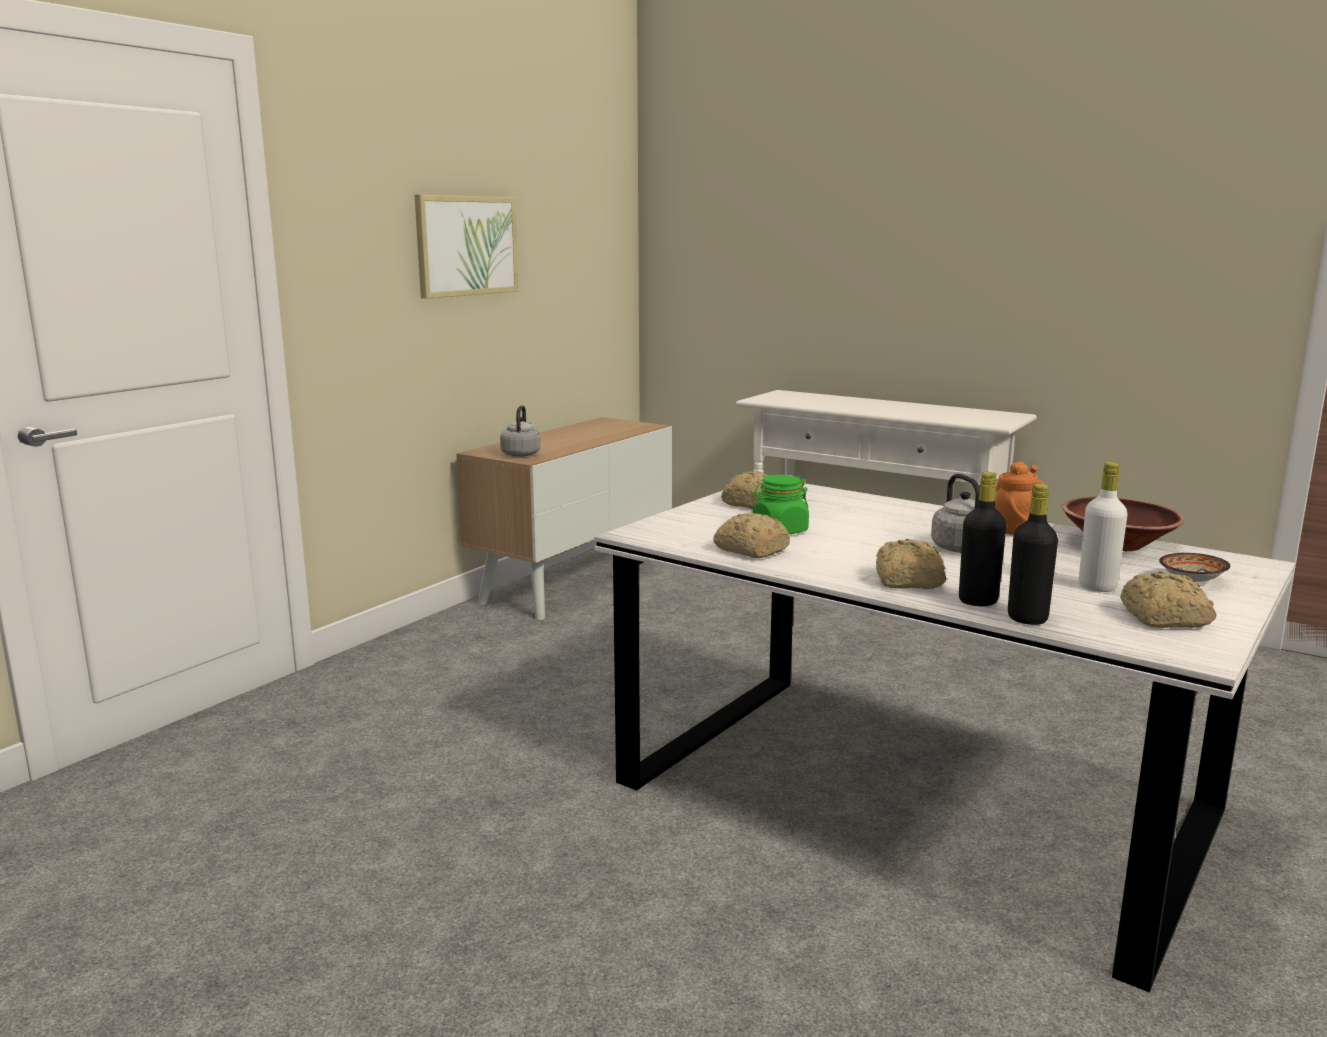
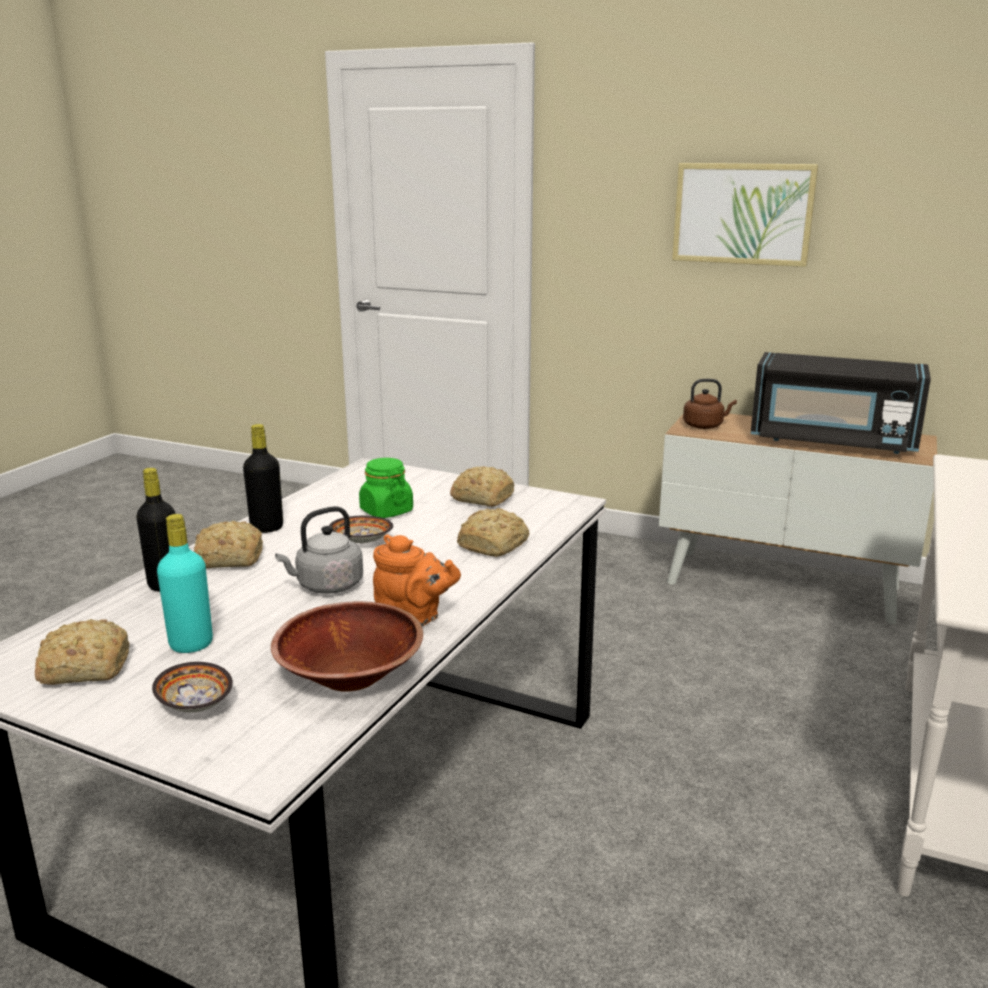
camera: 80 degrees right, 5 degrees up
grey kettle [500,405,540,457] -> brown kettle [683,379,737,429]
bread [713,513,790,558] -> bread moved to [457,508,529,557]
black bottle [1008,484,1058,625] -> black bottle moved to [243,424,283,533]
white bottle [1079,462,1128,592] -> turquoise bottle [157,514,213,653]
none -> bowl [329,516,393,543]
none -> black microwave [751,352,931,454]

